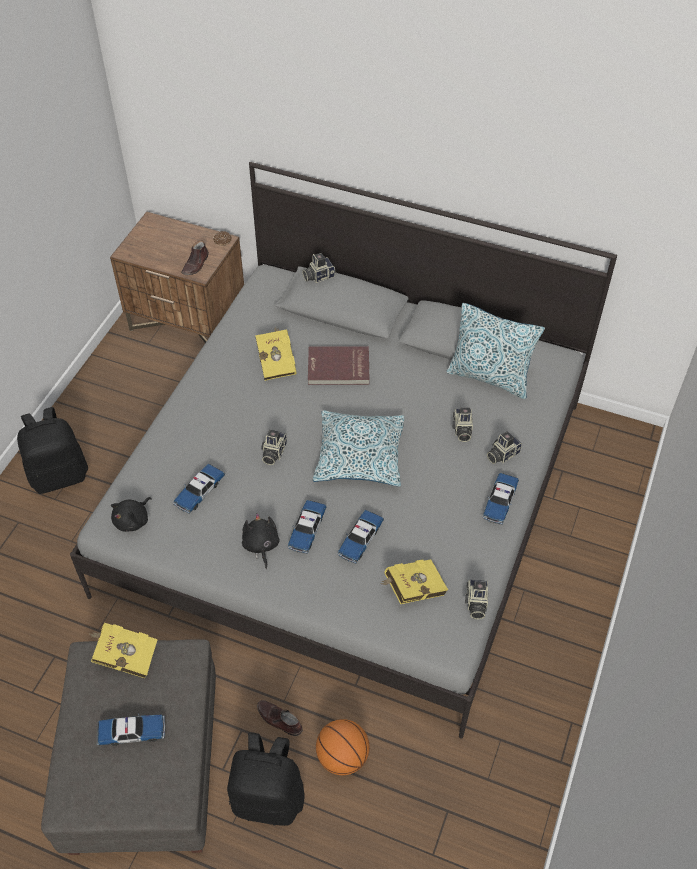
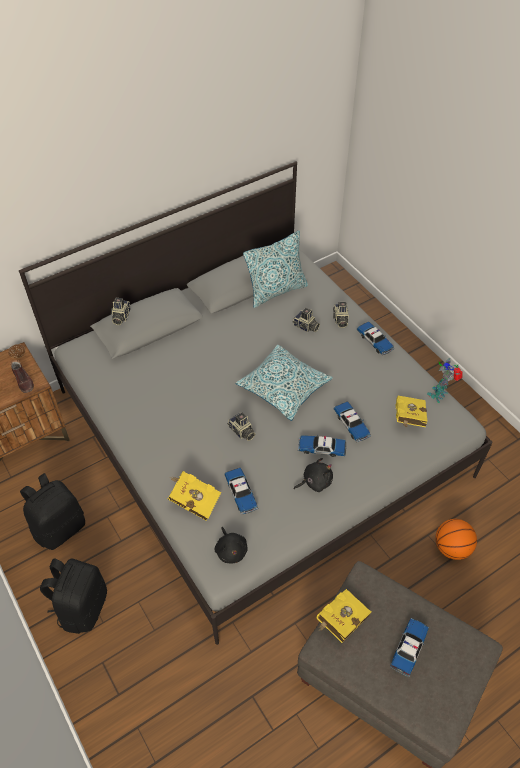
camera: 55 degrees left, 0 degrees up
black backpack [227,732,305,826] -> black backpack moved to [20,473,85,550]
black plush toy [242,513,280,569] -> black plush toy turned 135 degrees clockwise [293,458,333,492]
yellow book [255,327,297,381] -> yellow book moved to [168,471,221,520]
brown shoe [257,700,303,736] -> none
toy car [287,500,327,554] -> toy car turned 135 degrees clockwise [298,435,347,457]
red book [308,346,370,385] -> none
camera [465,580,488,619] -> toy robot [427,358,462,403]

